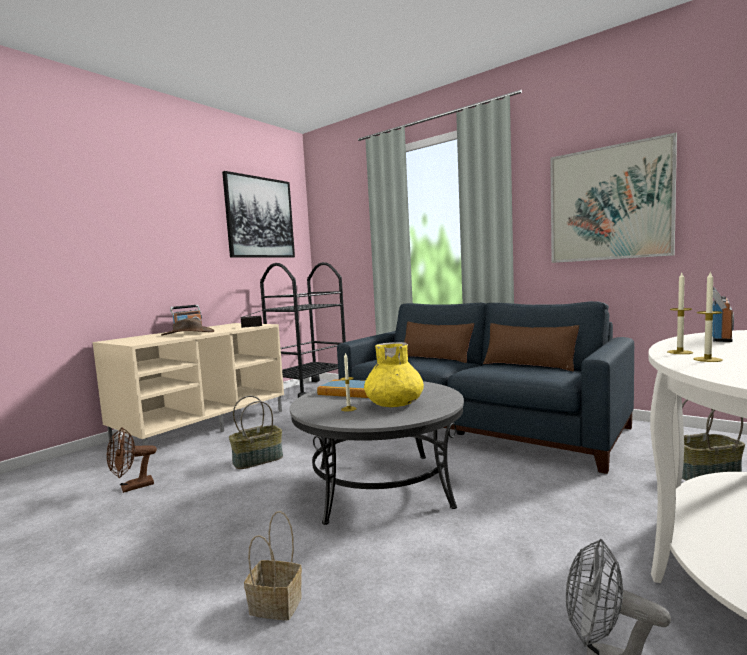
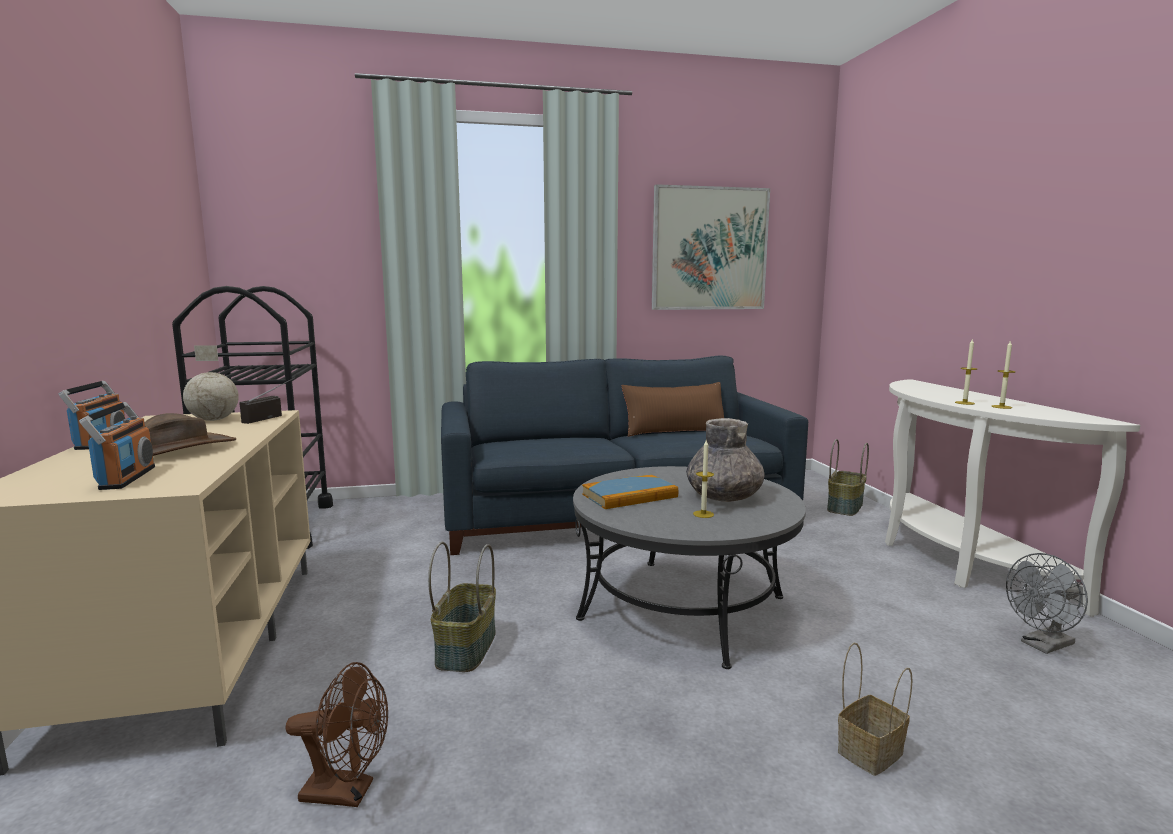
camera: 50 degrees left, 5 degrees up
brown fan [107,428,157,493] -> brown fan turned 90 degrees counterclockwise [285,662,388,807]
picture [222,171,295,258] -> none
yellow vase [364,342,424,407] -> grey vase [686,418,764,502]
brown pillow [404,322,474,363] -> none
radio [712,287,734,342] -> radio moved to [79,402,155,490]
none -> globe [183,345,239,421]

